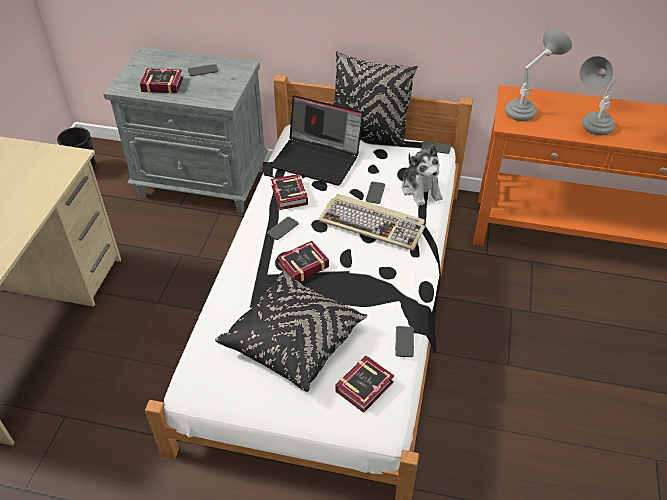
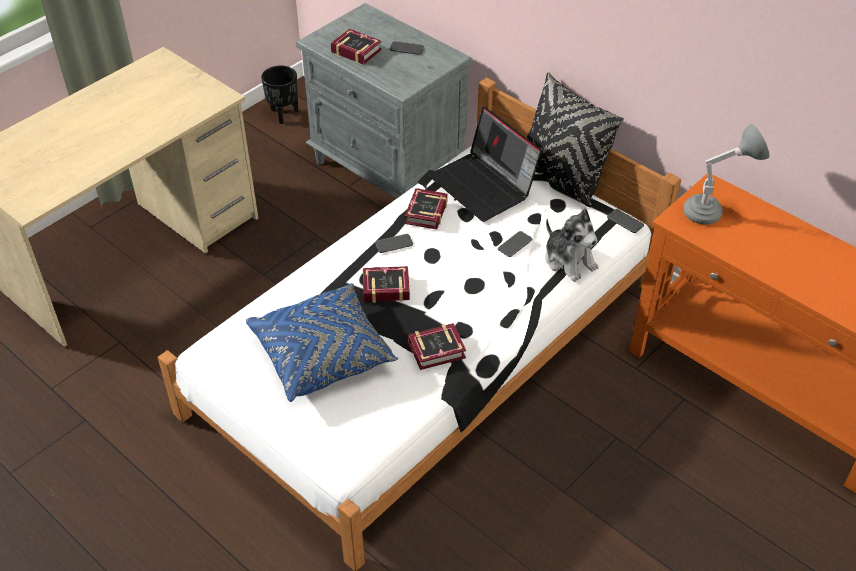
camera: 30 degrees right, 0 degrees up
black pillow [215,271,367,392] -> blue pillow [246,283,398,402]
keyboard [318,194,425,251] -> none
book [335,356,394,413] -> book moved to [408,323,466,370]
phone [395,326,414,357] -> none
plush toy [402,145,443,206] -> plush toy turned 45 degrees counterclockwise [546,209,599,282]
grey table lamp [579,56,619,135] -> none

